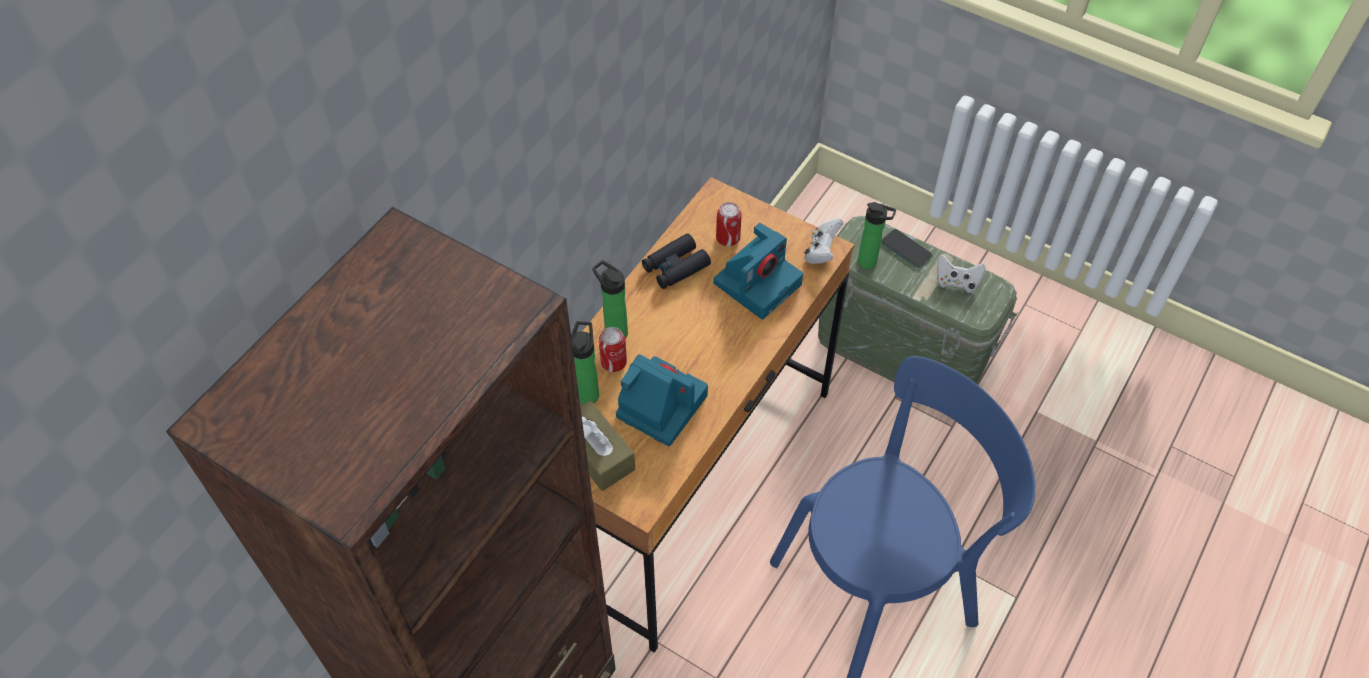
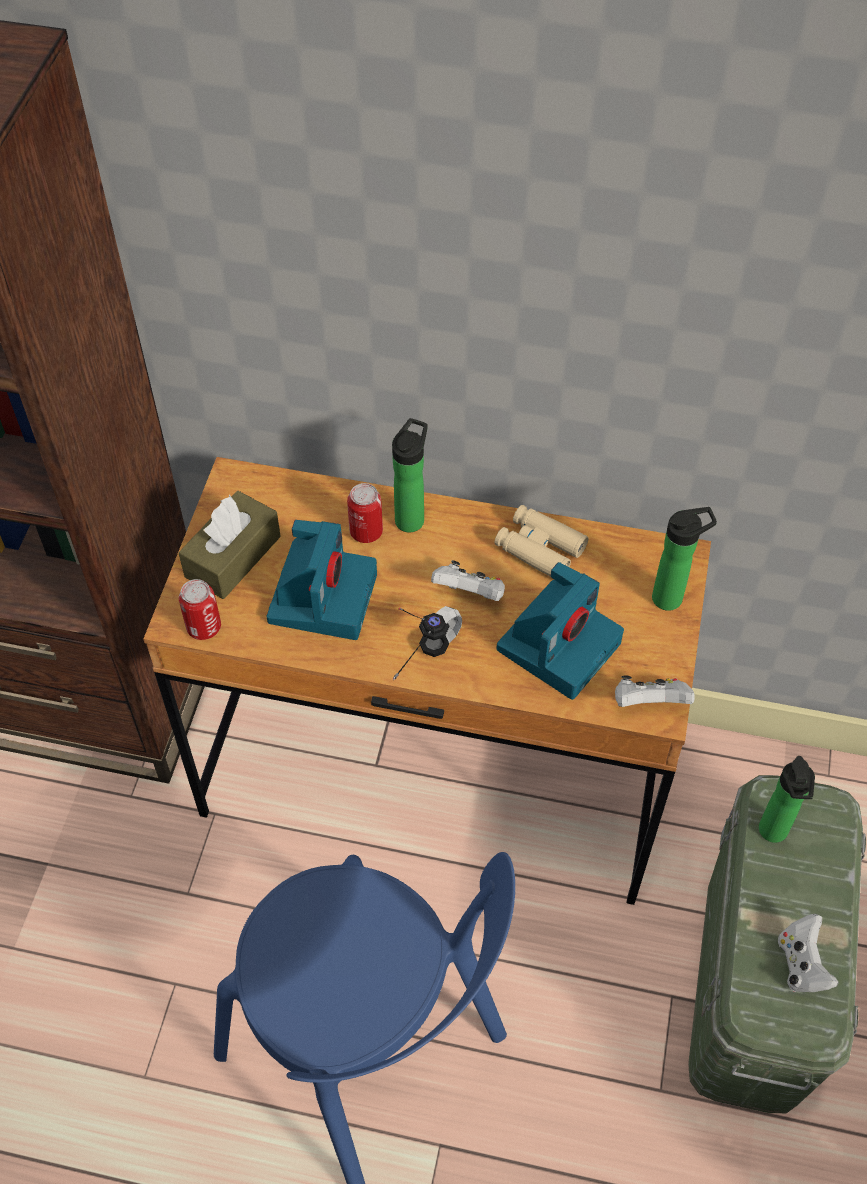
camera: 70 degrees right, 0 degrees up
bottle [571,321,599,405] -> bottle moved to [652,507,717,611]
black binoculars [642,233,711,289] -> beige binoculars [494,505,588,577]
camera [713,223,803,319] -> camera turned 75 degrees counterclockwise [496,562,624,700]
can [716,202,741,246] -> can moved to [179,579,221,640]
phone [881,229,932,268] -> none
none -> headphones [393,606,462,680]
none -> white game controller [431,560,505,601]

